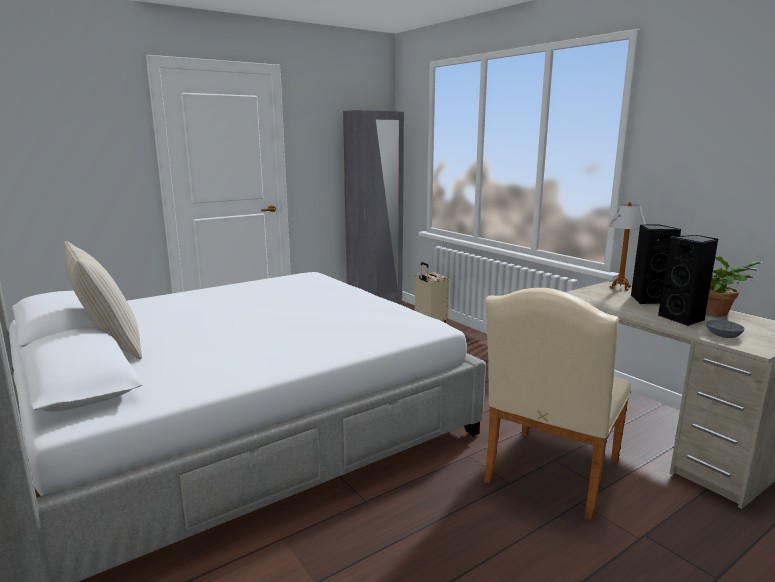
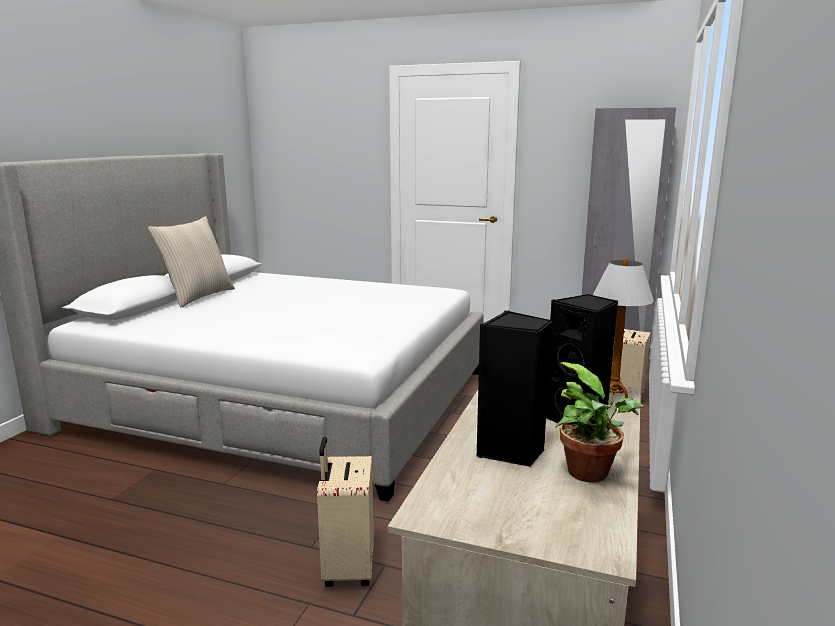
camera: 55 degrees right, 0 degrees up
beige chair [484,288,631,521] -> beige suitcase [317,437,374,587]
grey bowl [706,320,745,338] -> none

